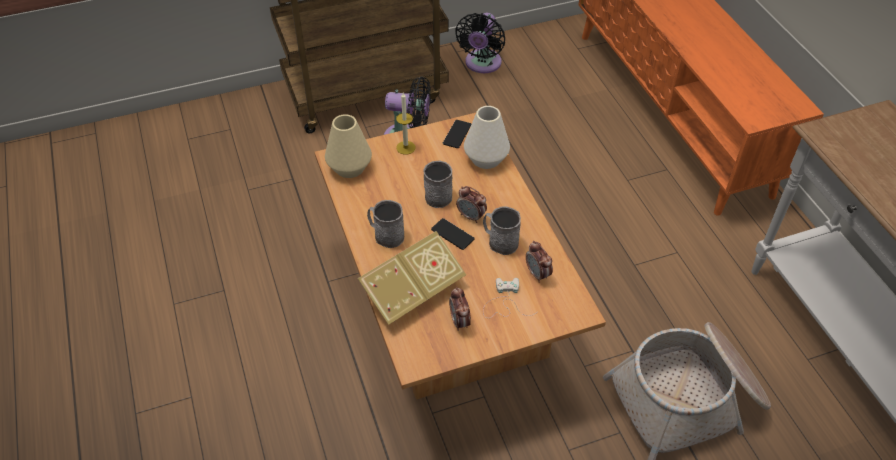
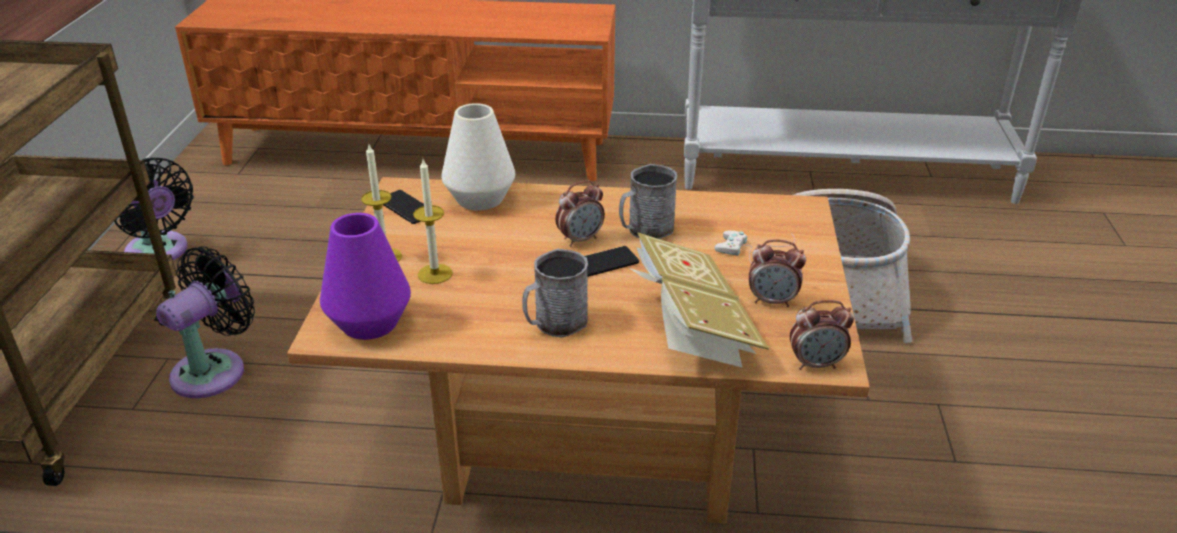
camera: 65 degrees left, 15 degrees down
beige vase [325,114,372,178] -> purple vase [320,213,411,340]
grey mug [423,161,453,208] -> none
alarm clock [526,241,553,283] -> alarm clock moved to [790,300,854,370]
none -> candle [413,159,453,284]

